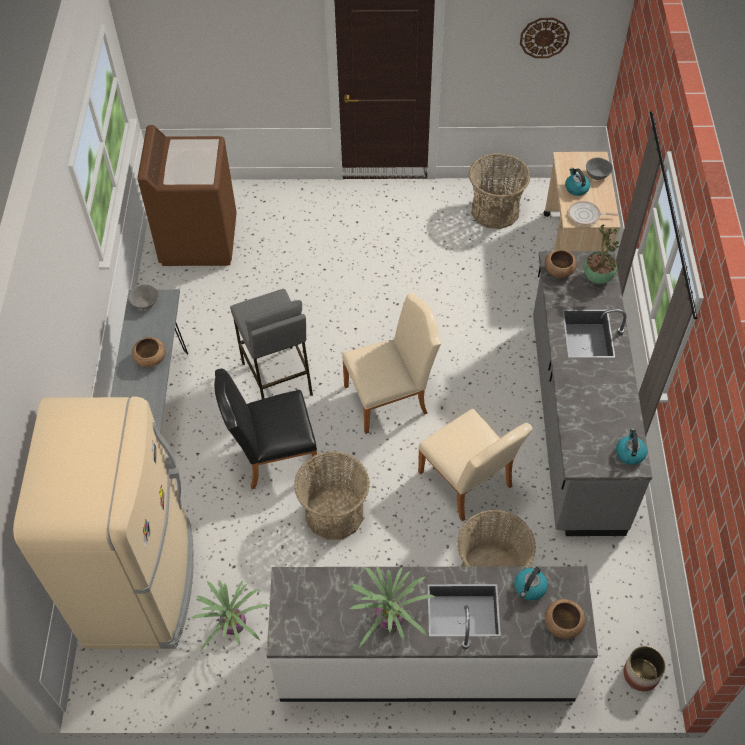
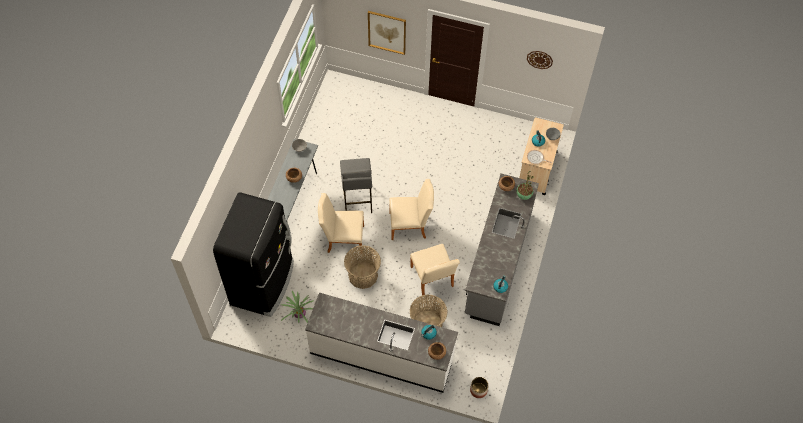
camera: 15 degrees right, 5 degrees up
beige fridge [13,397,194,649] -> black fridge [213,192,294,317]
brown washing machine [137,125,237,266] -> none
black chair [214,369,317,489] -> beige chair [318,193,364,253]
potted plant [349,566,435,648] -> none
basket [469,153,531,229] -> none
none -> picture [368,11,406,55]

